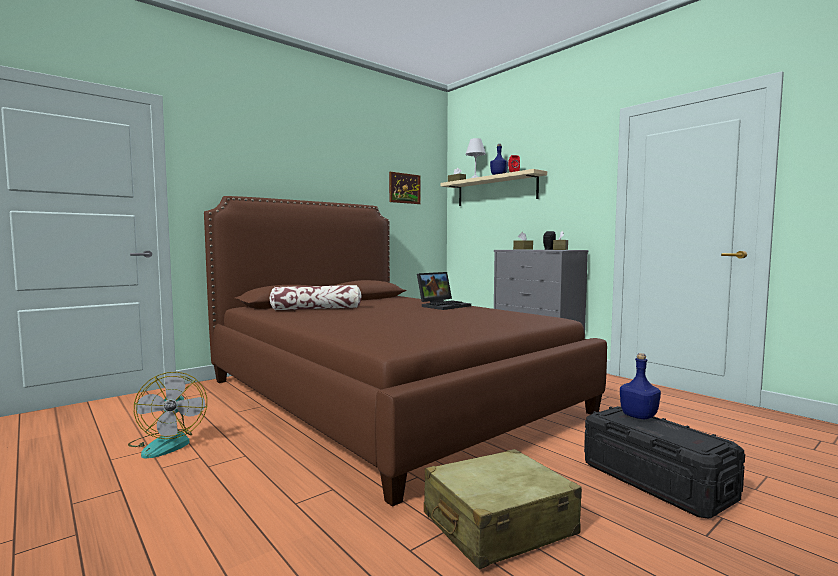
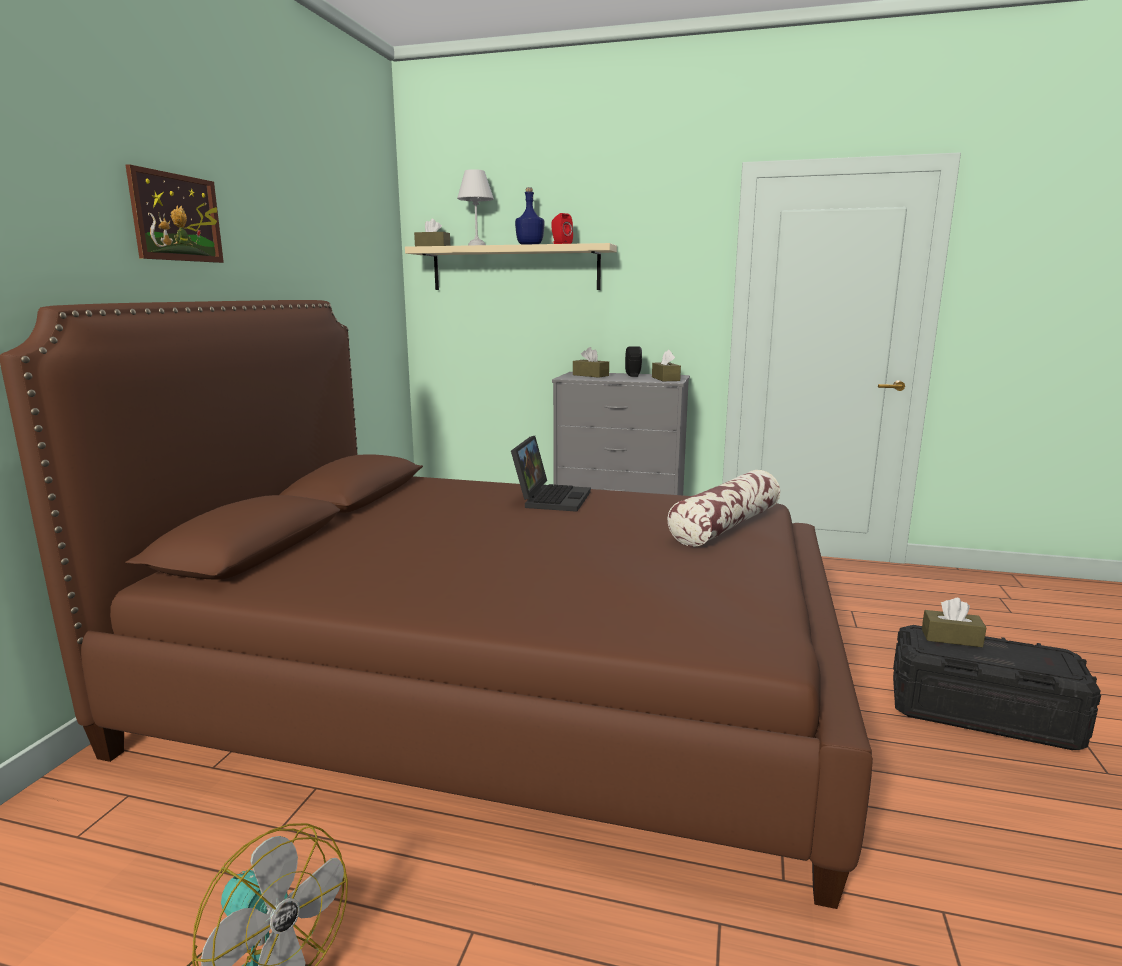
camera: 35 degrees left, 10 degrees up
pillow [269,285,361,311] -> pillow moved to [667,470,780,547]
picture [389,172,420,204] -> picture moved to [126,164,224,263]
beige suitcase [424,449,582,569] -> none
blue bottle [620,353,661,419] -> brown tissue box [922,598,987,647]

